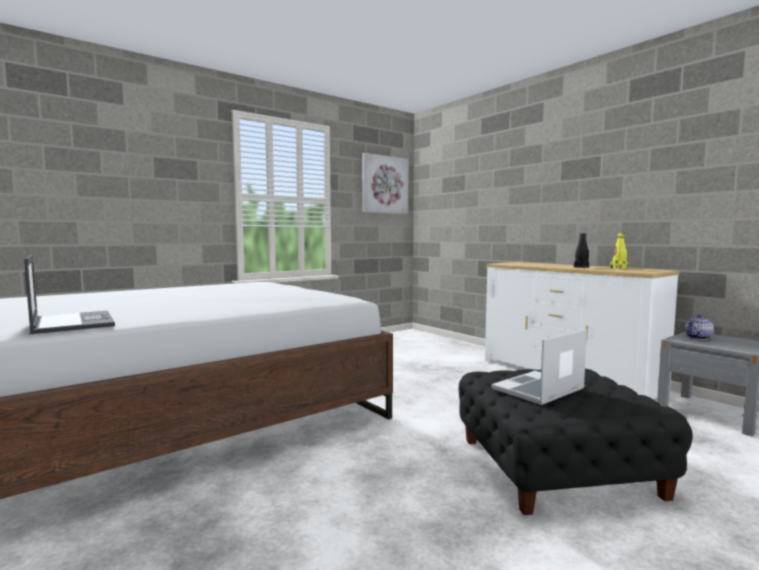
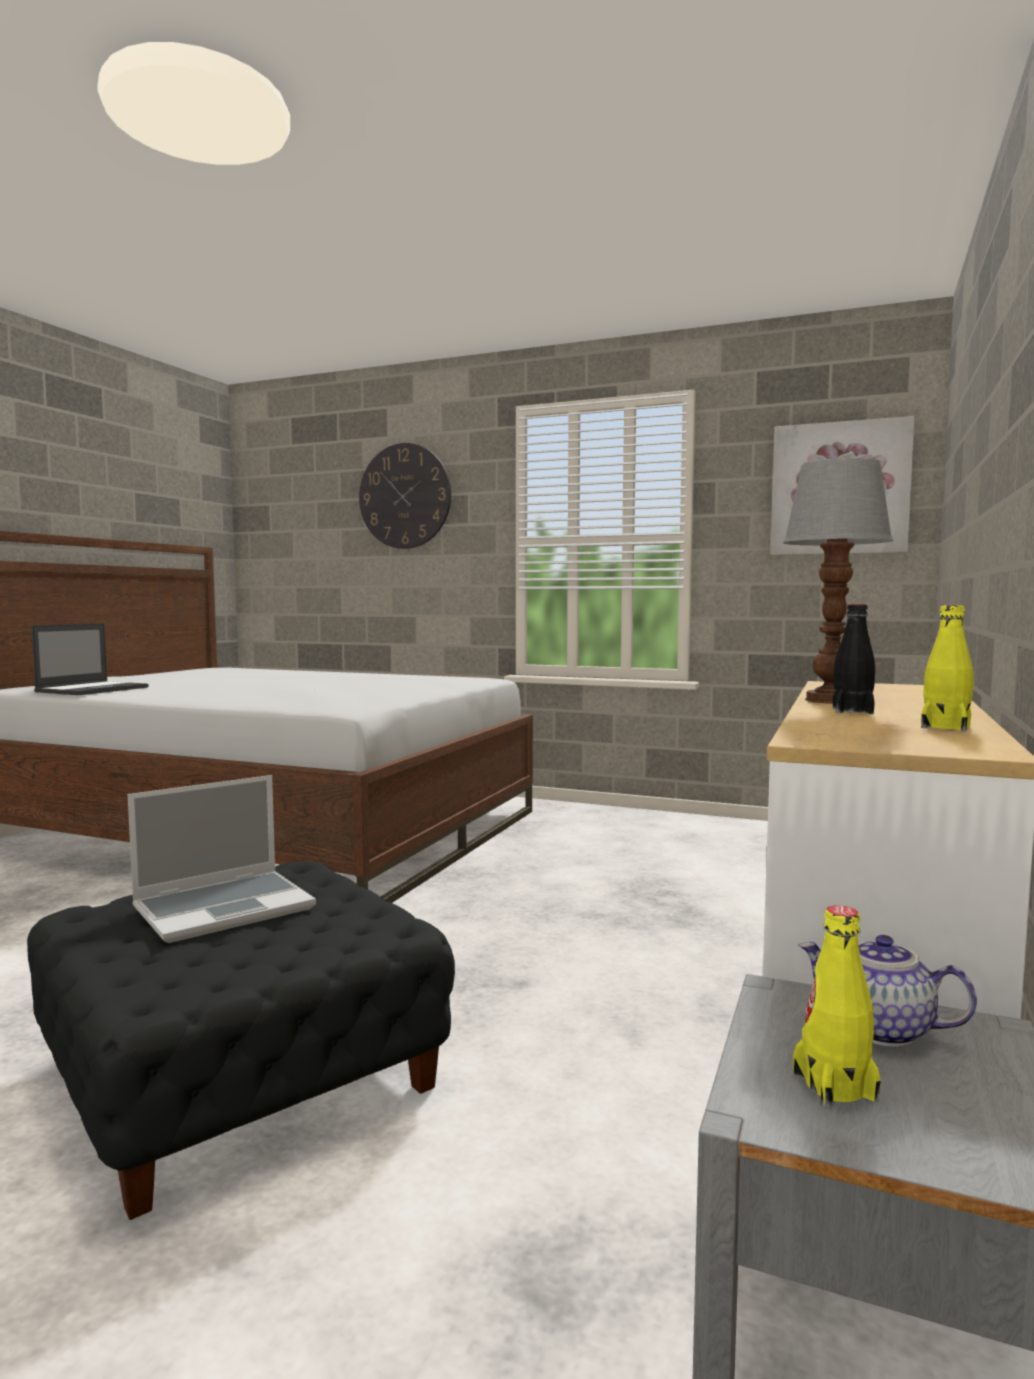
camera: 60 degrees right, 0 degrees up
laptop [491,329,587,405] -> laptop turned 120 degrees clockwise [128,775,316,943]
none -> wall clock [359,443,451,549]
none -> table lamp [783,458,893,704]
none -> yellow bottle [793,906,881,1108]

